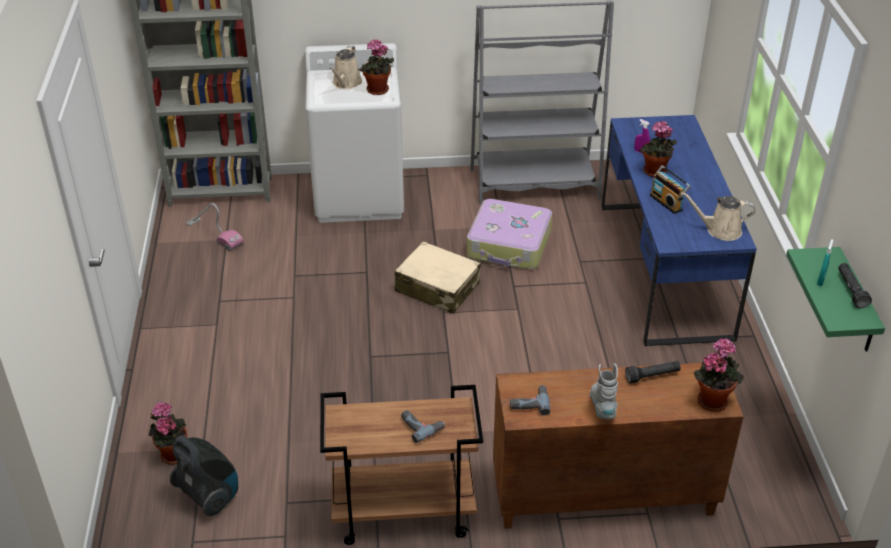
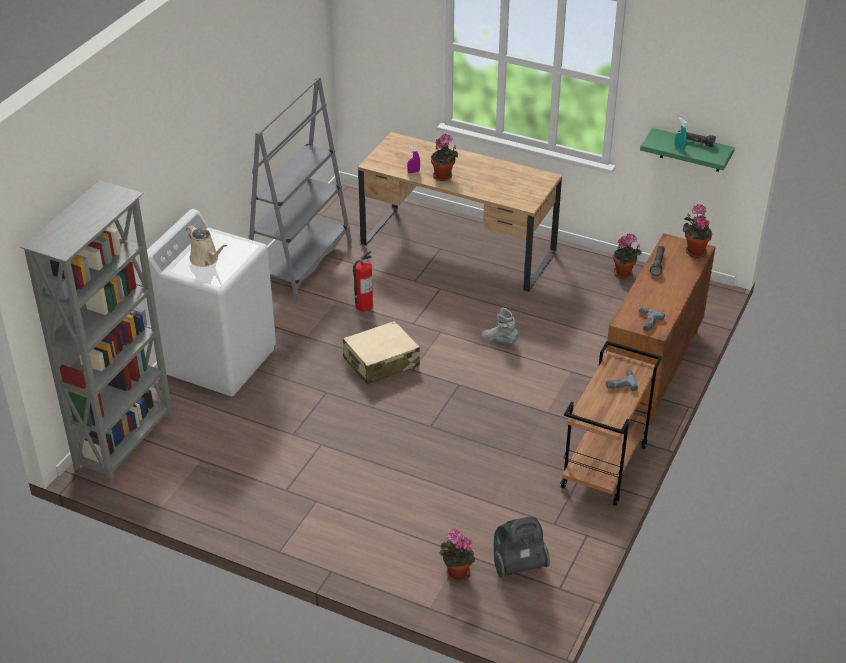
camera: 60 degrees left, 0 degrees up
vacuum cleaner [186,203,244,251] -> none
potted plant [358,39,394,95] -> potted plant moved to [613,233,642,278]
suitcase [467,199,552,269] -> fire extinguisher [353,251,373,312]
grey boot [590,363,618,419] -> grey boot moved to [481,308,519,343]
blue desk [602,115,757,347] -> brown desk [358,132,562,292]
radio [650,165,691,214] -> none
beige watering can [681,192,755,241] -> none

